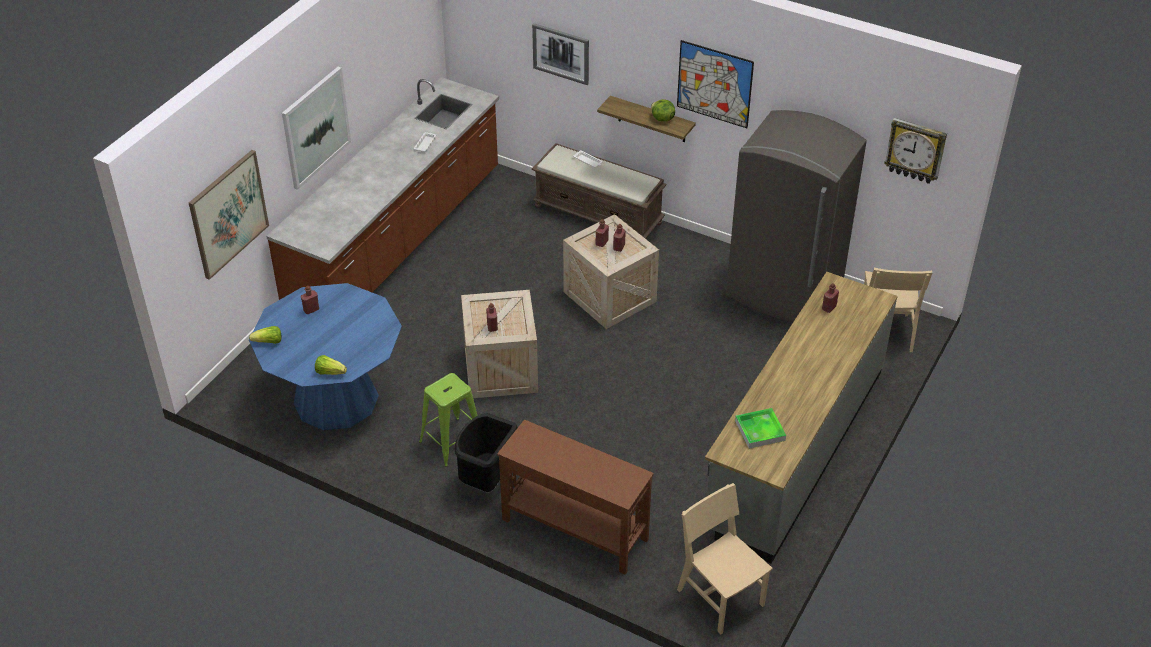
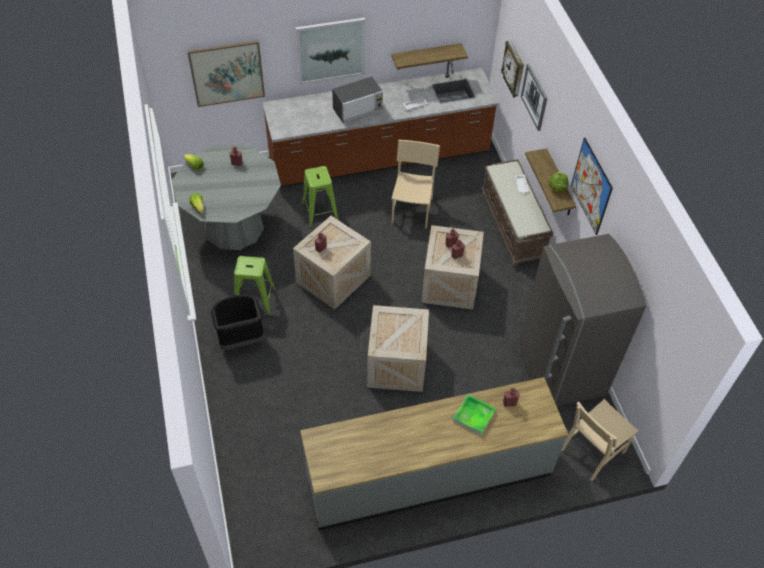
camera: 45 degrees right, 10 degrees up
blue dining table [249,283,402,430] -> grey dining table [172,145,281,250]
brown console table [497,419,654,575] -> none
beige chair [677,483,773,634] -> beige chair moved to [391,140,440,229]
tray [735,408,786,449] -> tray moved to [453,394,496,436]
wall clock [884,118,947,184] -> wall clock moved to [501,40,524,97]
none -> green stool [302,166,338,228]
none -> microwave [332,77,383,124]
none -> crate [367,305,429,392]
none -> shelf [391,43,468,69]

